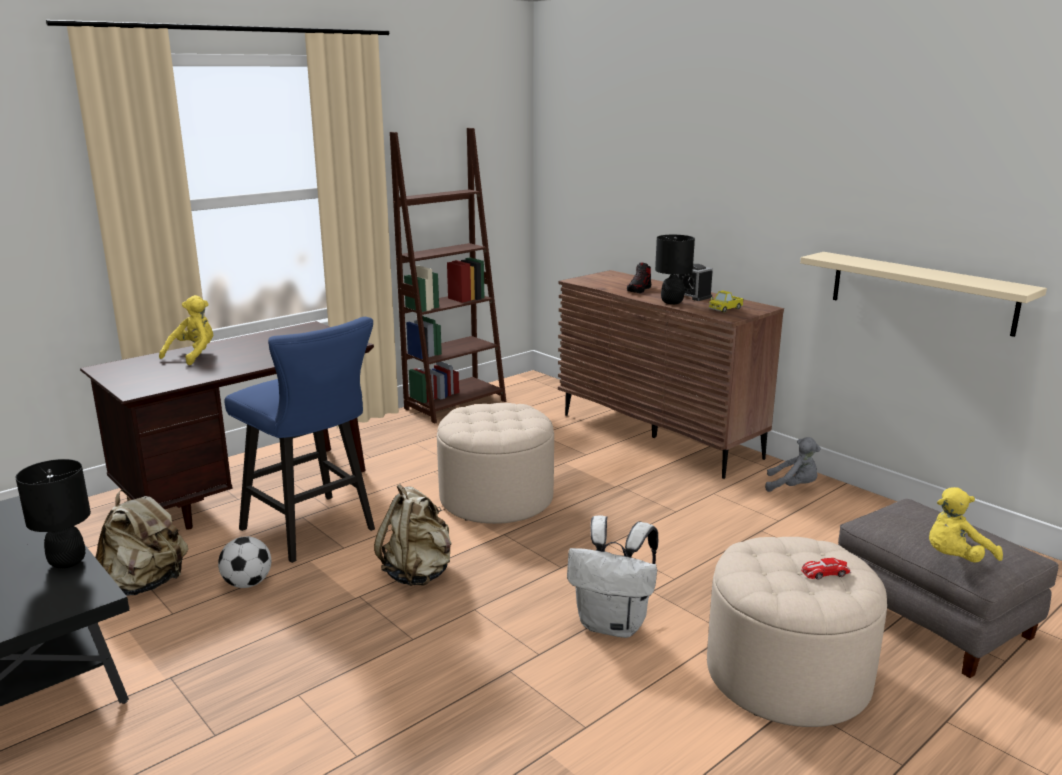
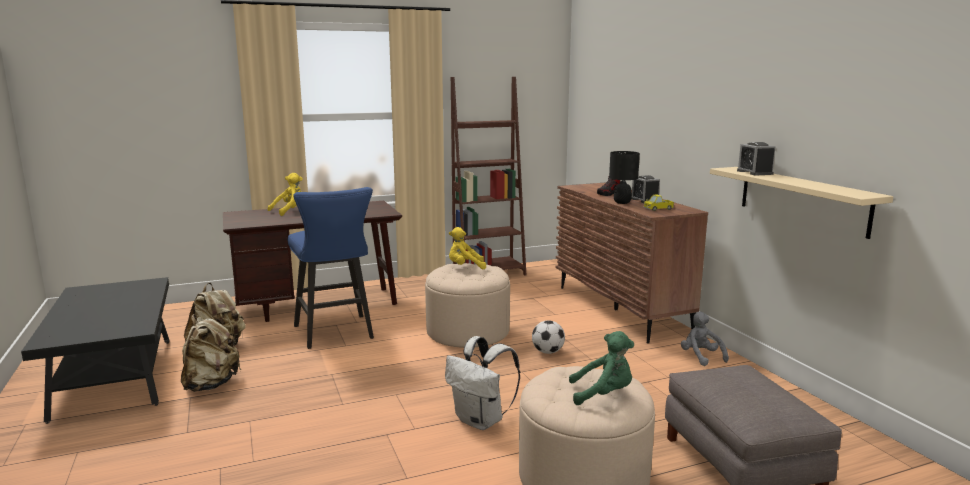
camera: 20 degrees right, 5 degrees down
black table lamp [16,459,91,569] -> none
football [218,536,271,588] -> football moved to [532,320,565,354]
beige backpack [374,484,452,586] -> beige backpack moved to [181,314,241,392]
grey plush toy [765,437,821,492] -> grey plush toy turned 150 degrees counterclockwise [681,311,729,366]
toy car [801,558,851,579] -> green plush toy [569,331,634,405]
yellow plush toy [929,487,1003,562] -> yellow plush toy moved to [449,227,486,269]
none -> alarm clock [737,142,776,175]

